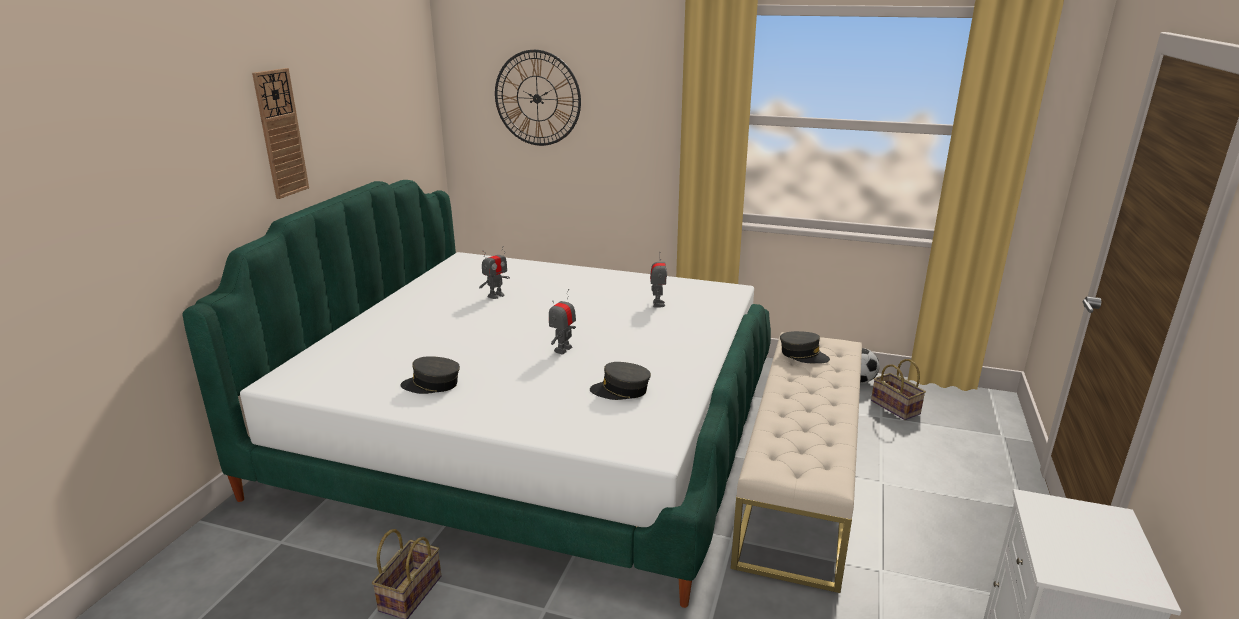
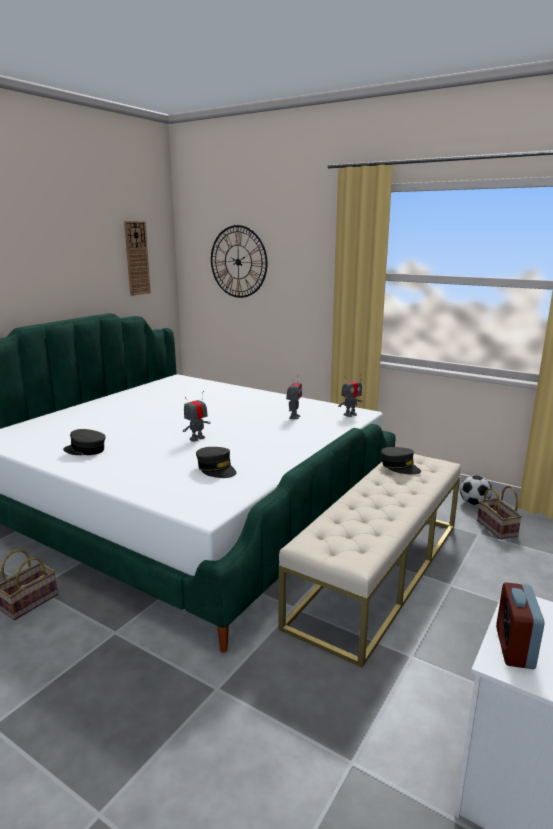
camera: 15 degrees right, 5 degrees down
wall clock [252,68,309,199] -> wall clock moved to [124,221,151,296]
toy robot [479,246,510,299] -> toy robot moved to [338,374,363,417]
grey cap [590,362,651,400] -> grey cap turned 150 degrees counterclockwise [196,447,236,478]
none -> alarm clock [496,582,545,669]

